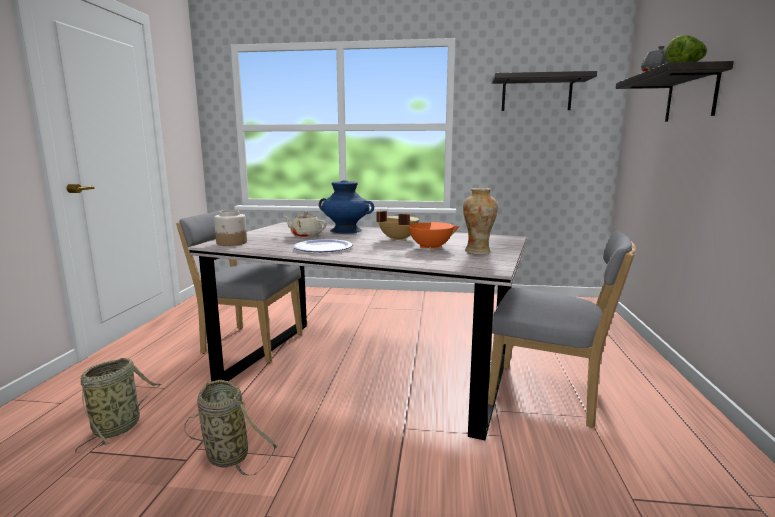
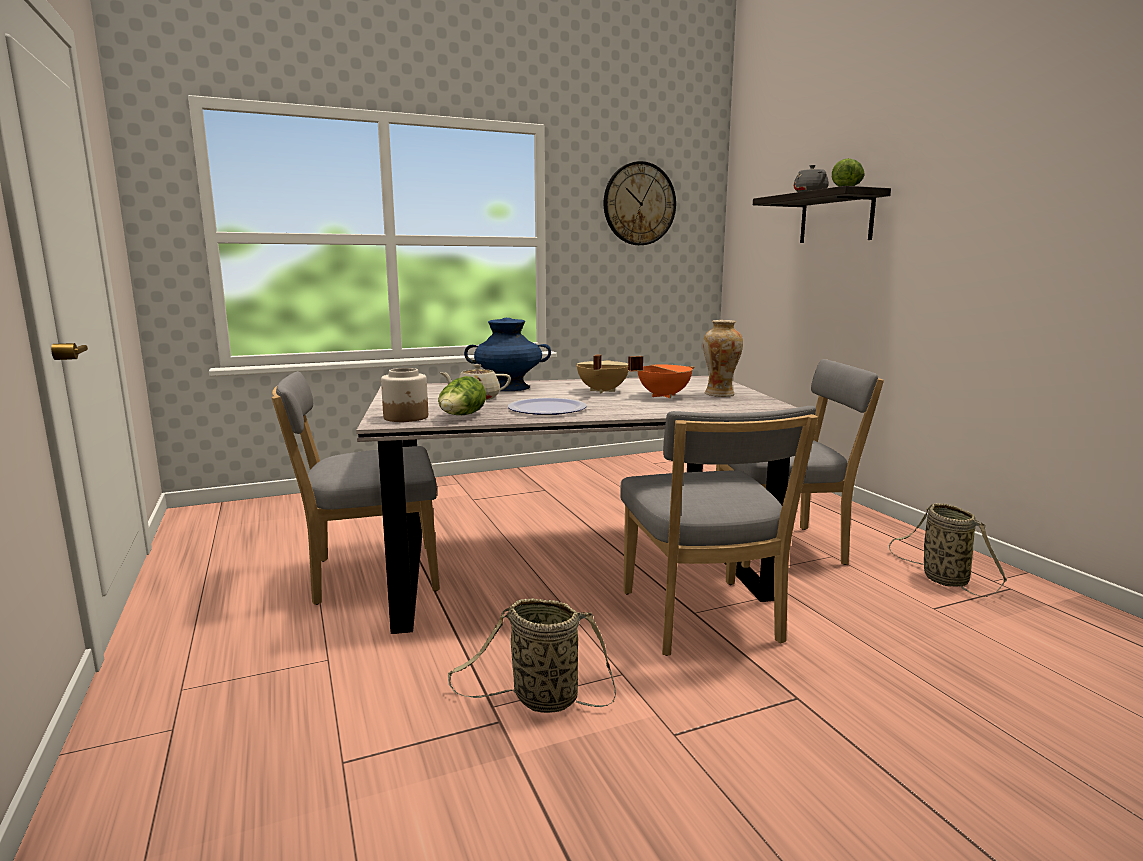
camera: 30 degrees left, 0 degrees up
basket [75,358,162,453] -> basket moved to [889,503,1007,597]
shelf [491,71,597,111] -> wall clock [604,161,676,245]
none -> lettuce [438,376,486,415]
none -> grey chair [620,406,818,656]

